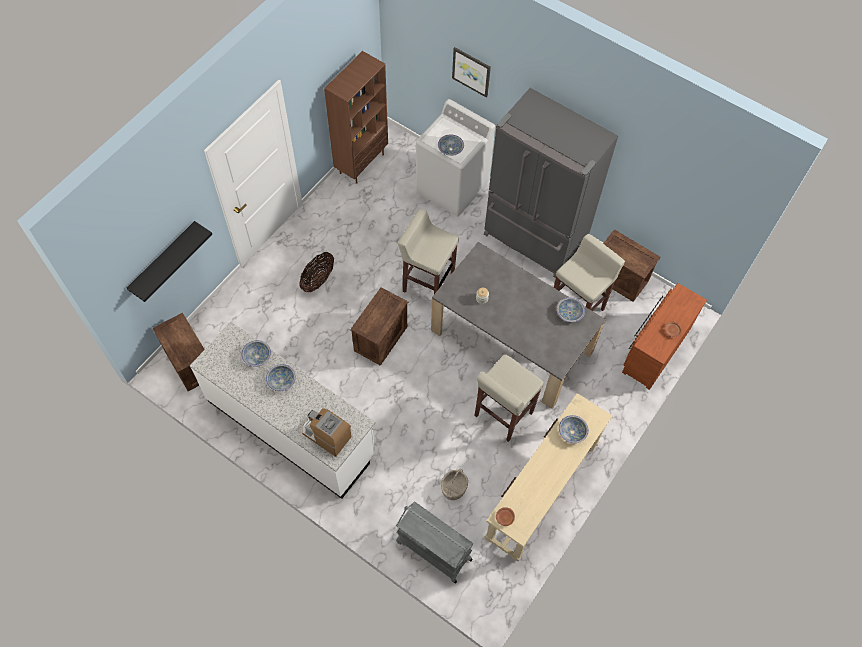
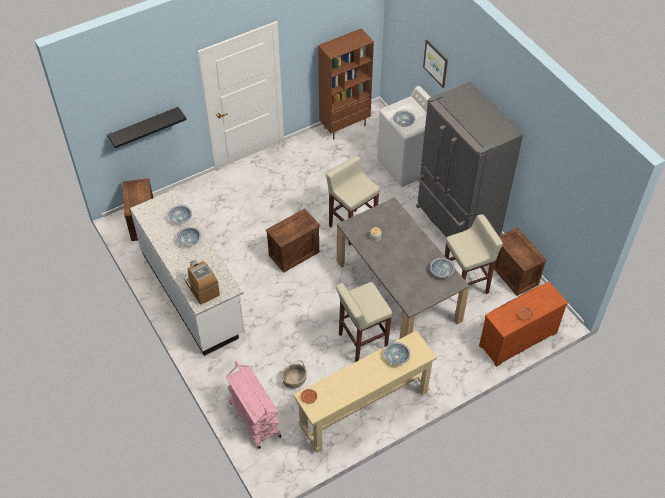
camera: 25 degrees right, 10 degrees down
basket [299,252,334,292] -> none
grey cart [396,502,474,584] -> pink cart [226,360,281,449]

